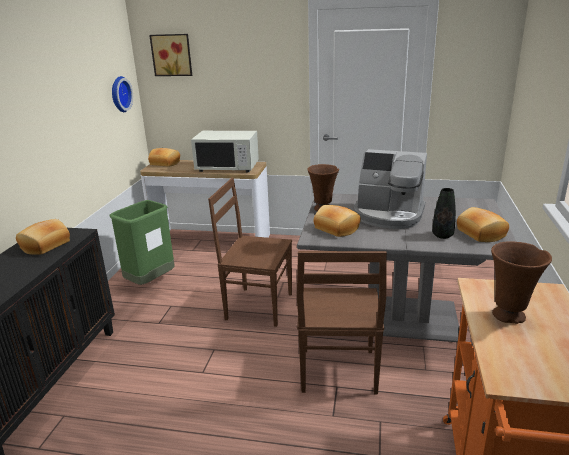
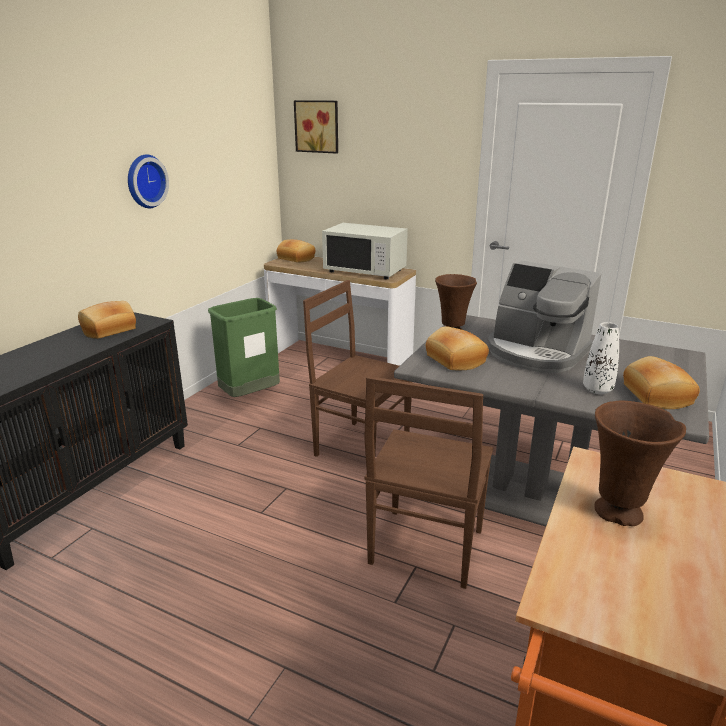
camera: 15 degrees right, 0 degrees up
wall clock [112,76,133,112] -> wall clock moved to [128,155,169,208]
black vase [432,188,456,239] -> white vase [583,322,619,394]

